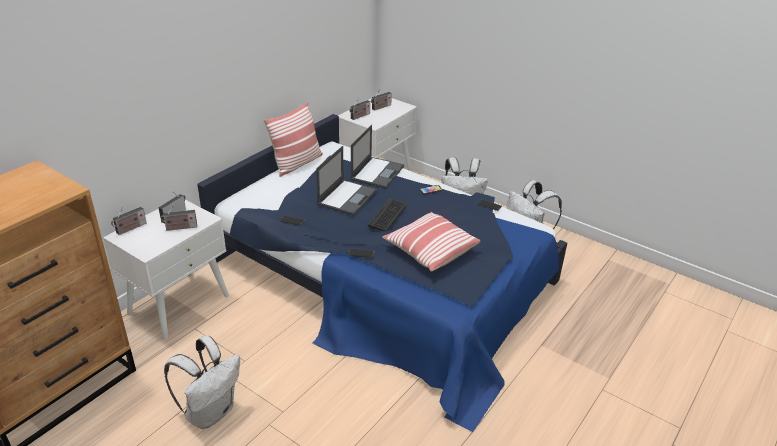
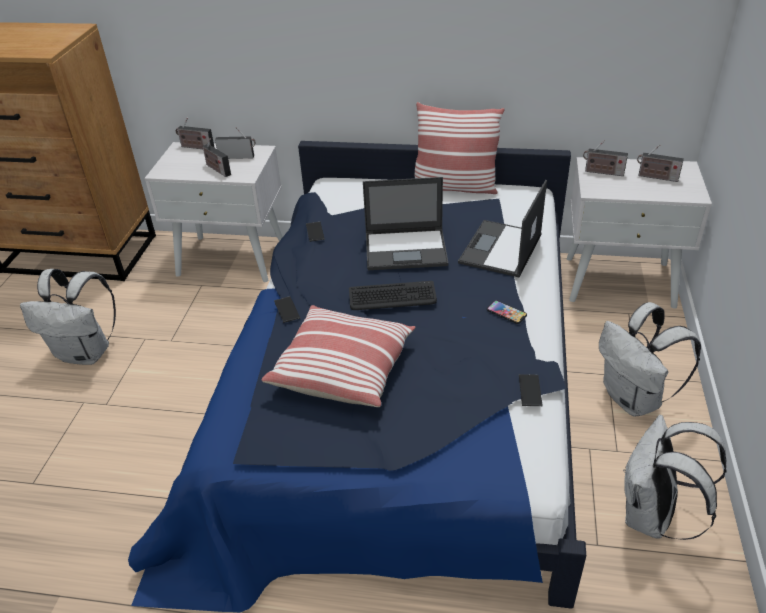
camera: 65 degrees right, 5 degrees up
laptop [350,125,404,188] -> laptop turned 120 degrees clockwise [458,180,547,278]

